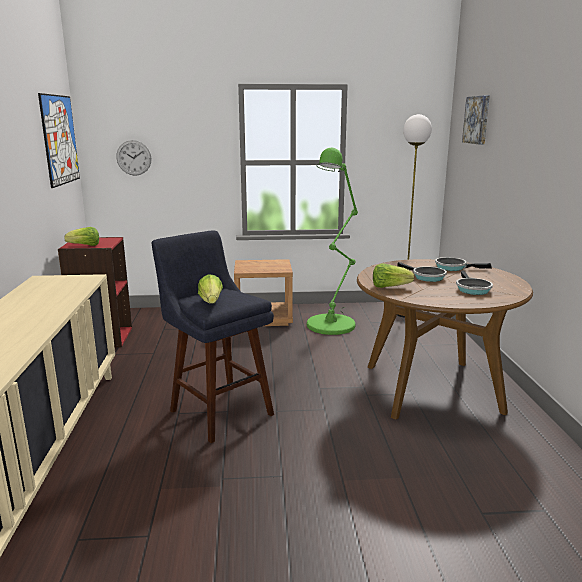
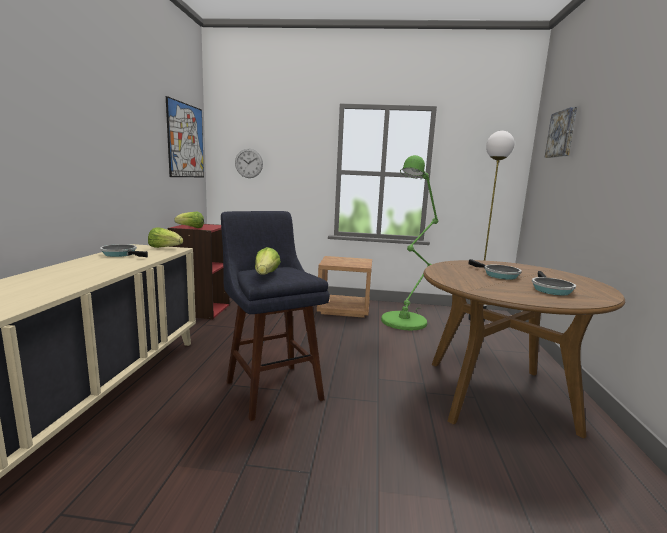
camera: 10 degrees right, 5 degrees down
lettuce [373,263,414,288] -> lettuce moved to [148,227,183,248]
frying pan [435,257,492,271] -> frying pan moved to [100,244,148,257]

